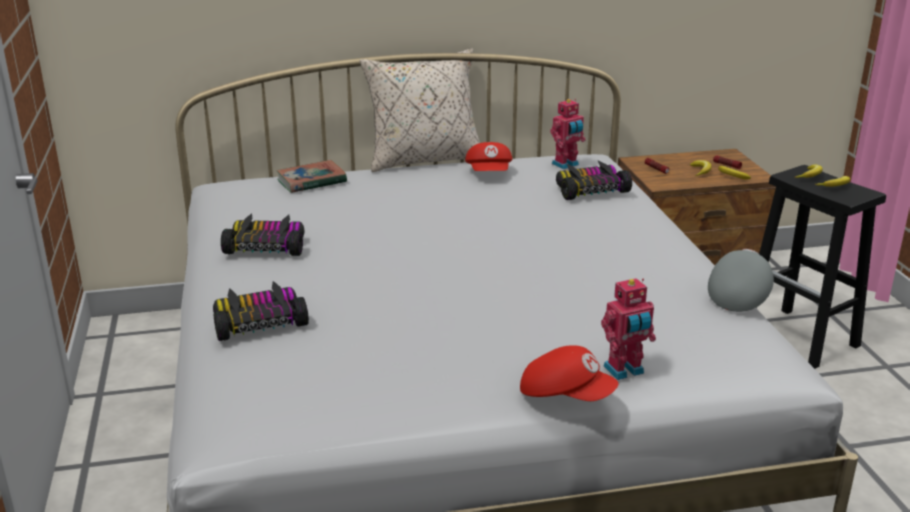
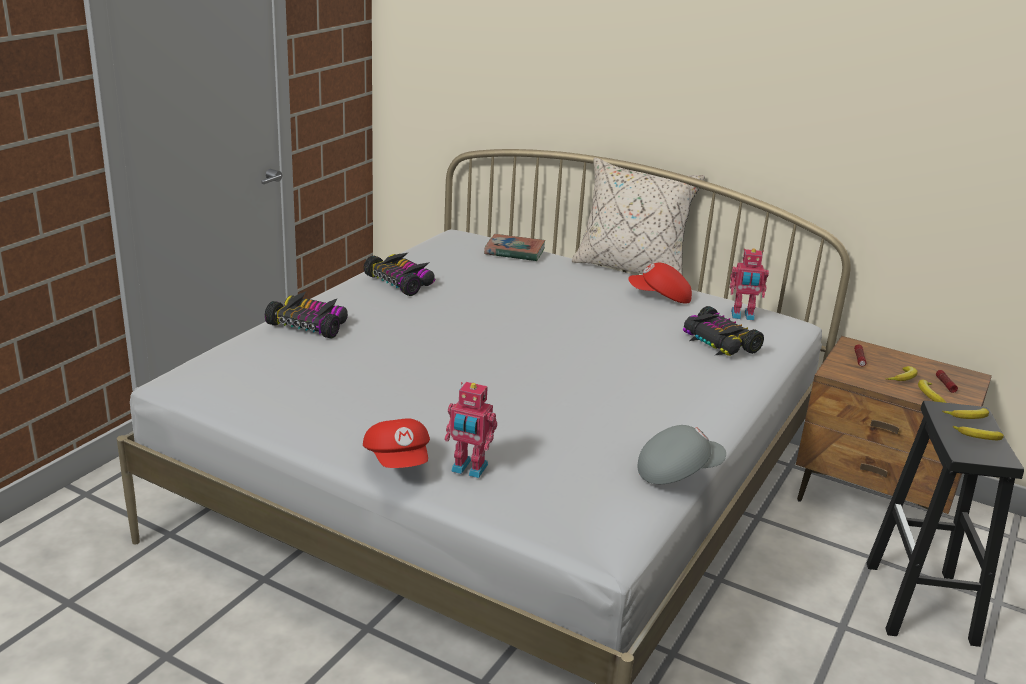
camera: 40 degrees right, 0 degrees up
red cap [465,142,512,171] -> red cap turned 60 degrees clockwise [628,263,692,304]
toy car [556,161,632,200] -> toy car turned 150 degrees counterclockwise [683,306,764,356]

